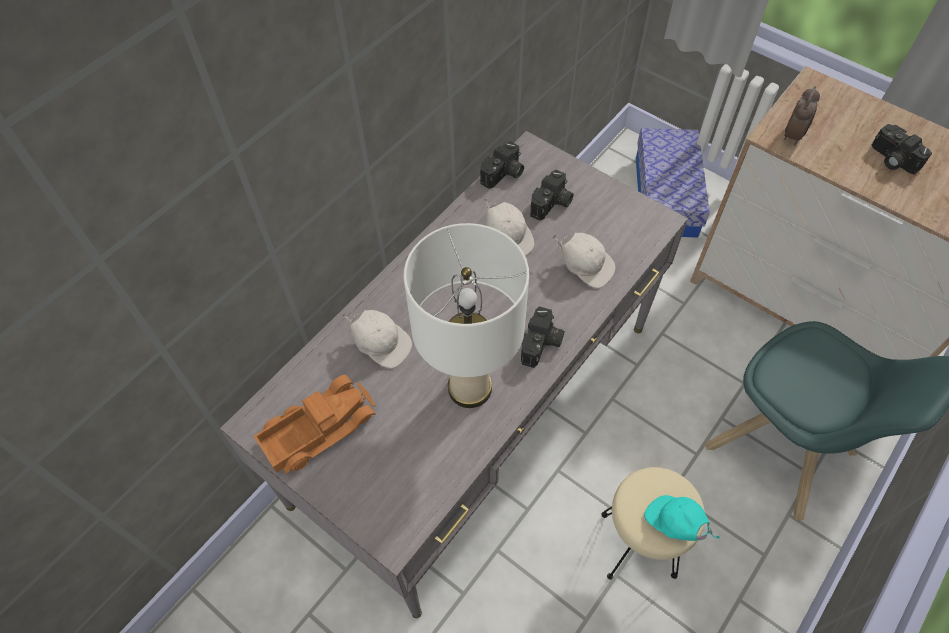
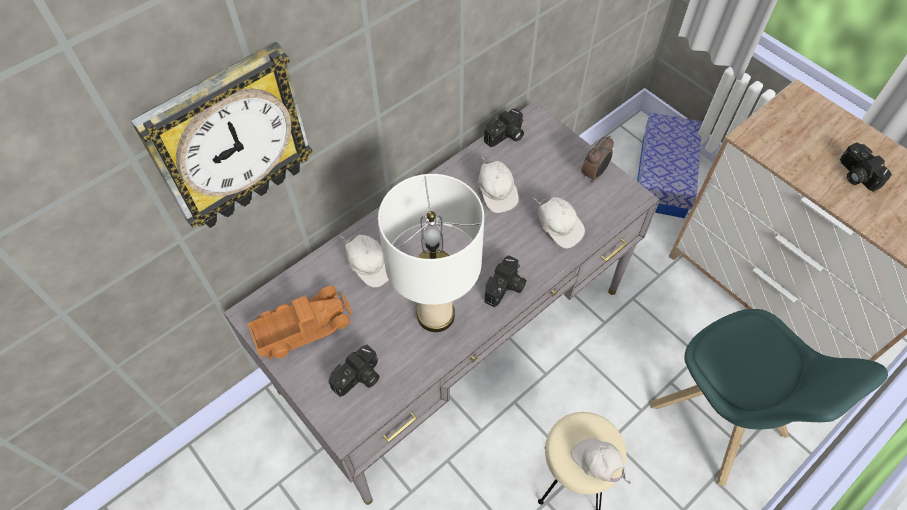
camera: 10 degrees right, 0 degrees up
camera [530,170,574,221] -> camera moved to [328,345,379,397]
turquoise cap [644,495,720,541] -> white cap [571,438,631,484]
alarm clock [784,87,820,146] -> alarm clock moved to [581,136,614,183]
none -> wall clock [131,41,313,228]

